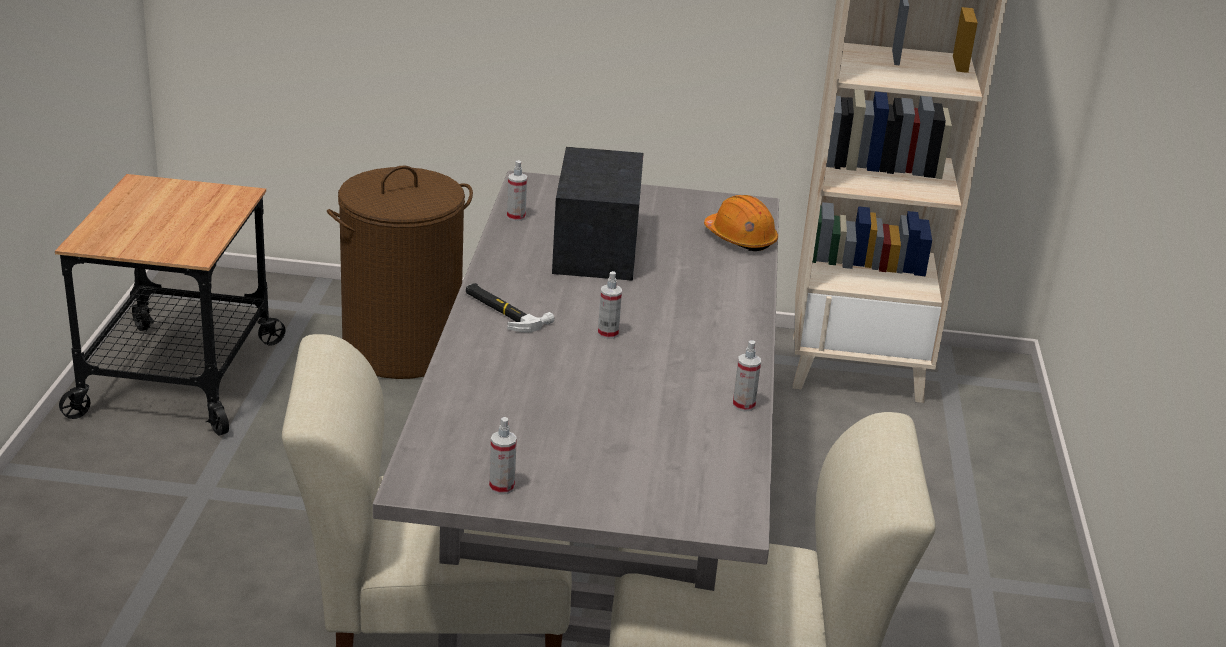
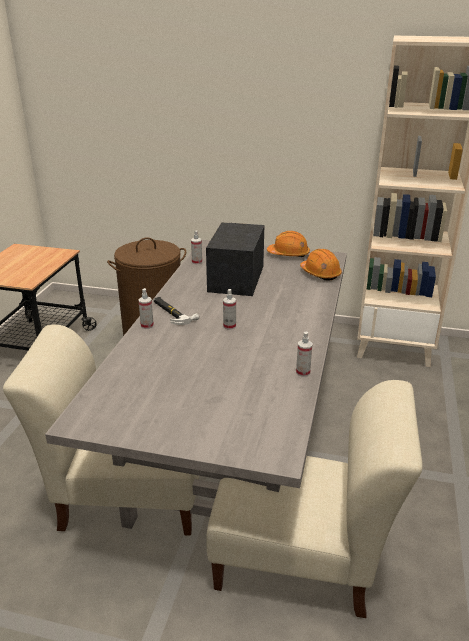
camera: 10 degrees right, 0 degrees up
spray bottle [489,417,517,495] -> spray bottle moved to [138,288,154,329]
none -> orange hard hat [267,231,310,257]

